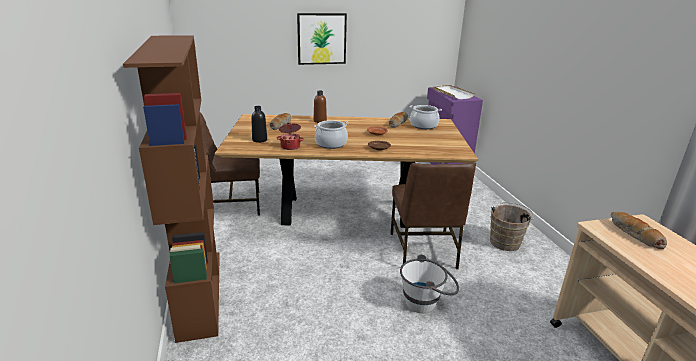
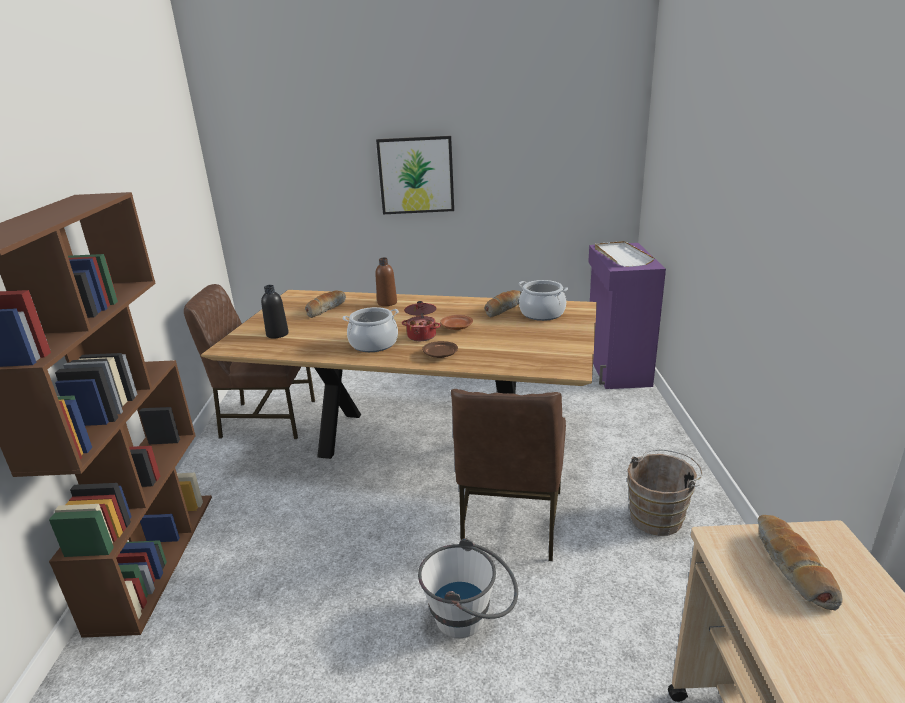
camera: 15 degrees right, 0 degrees up
cooking pot [276,123,304,150] -> cooking pot moved to [402,301,441,341]

